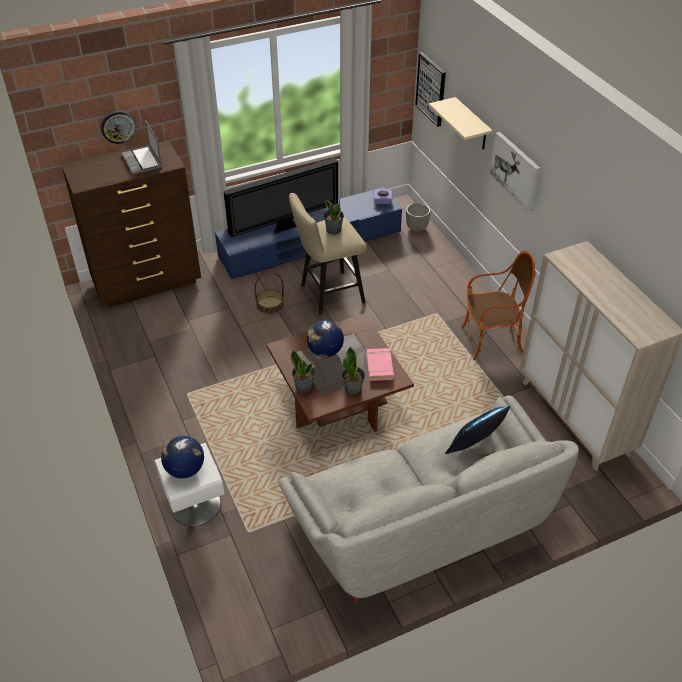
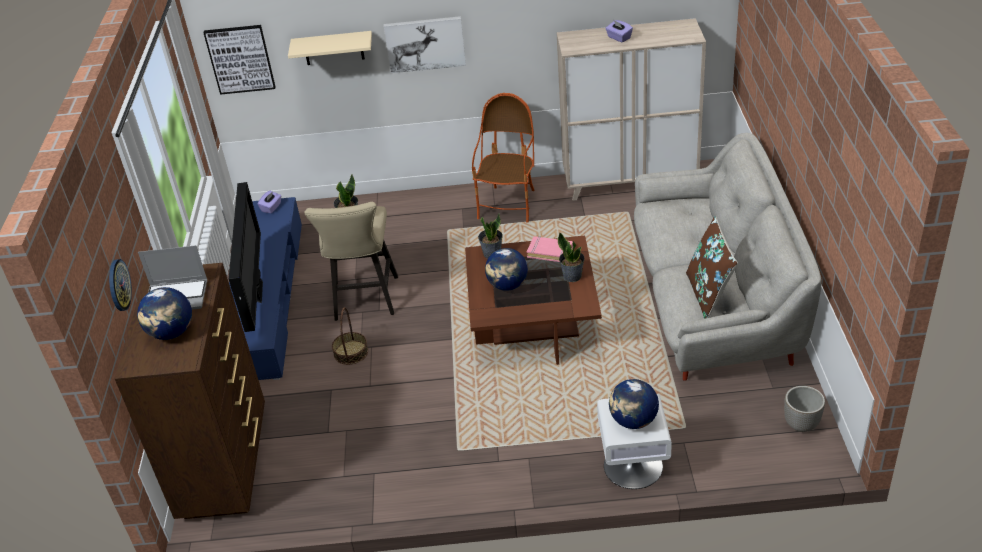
camera: 65 degrees left, 5 degrees down
potted plant [290,350,315,393] -> potted plant moved to [478,213,503,259]
planter [406,203,430,233] -> planter moved to [784,386,825,432]
blue pillow [445,406,510,454] -> none
none -> globe [137,287,192,340]
none -> purple tissue box [605,20,633,42]
none -> brown pillow [686,216,738,319]

